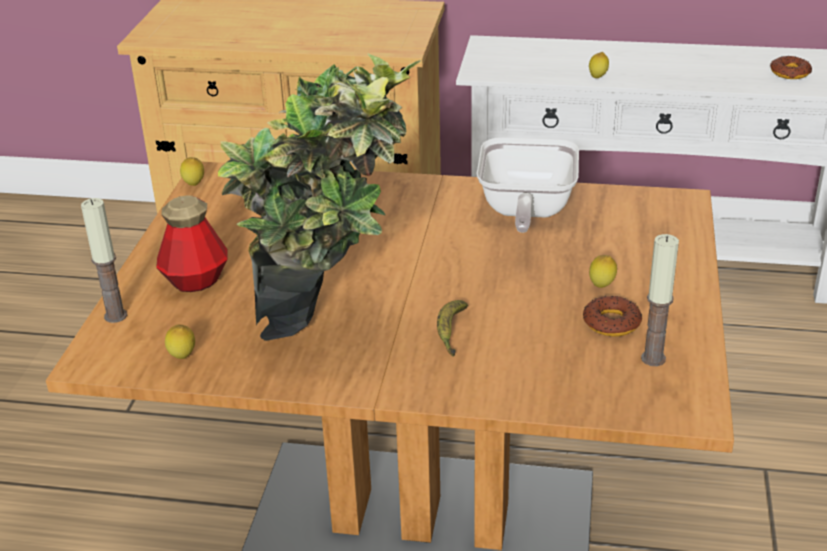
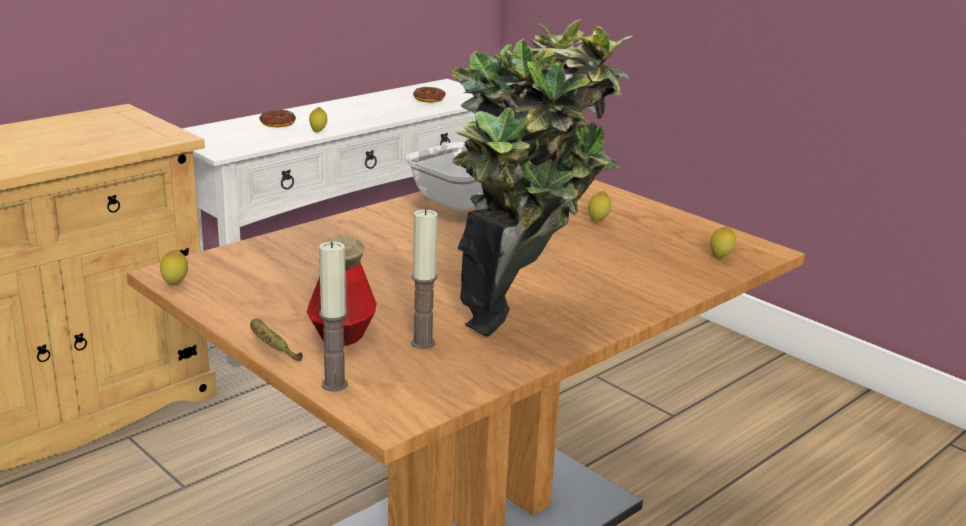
camera: 55 degrees left, 10 degrees down
lemon [165,325,195,359] -> lemon moved to [710,226,736,258]
banana [437,300,468,357] -> banana moved to [250,318,303,361]
donut [583,296,642,337] -> donut moved to [259,110,296,127]
candle [641,234,679,366] -> candle moved to [411,209,437,349]

